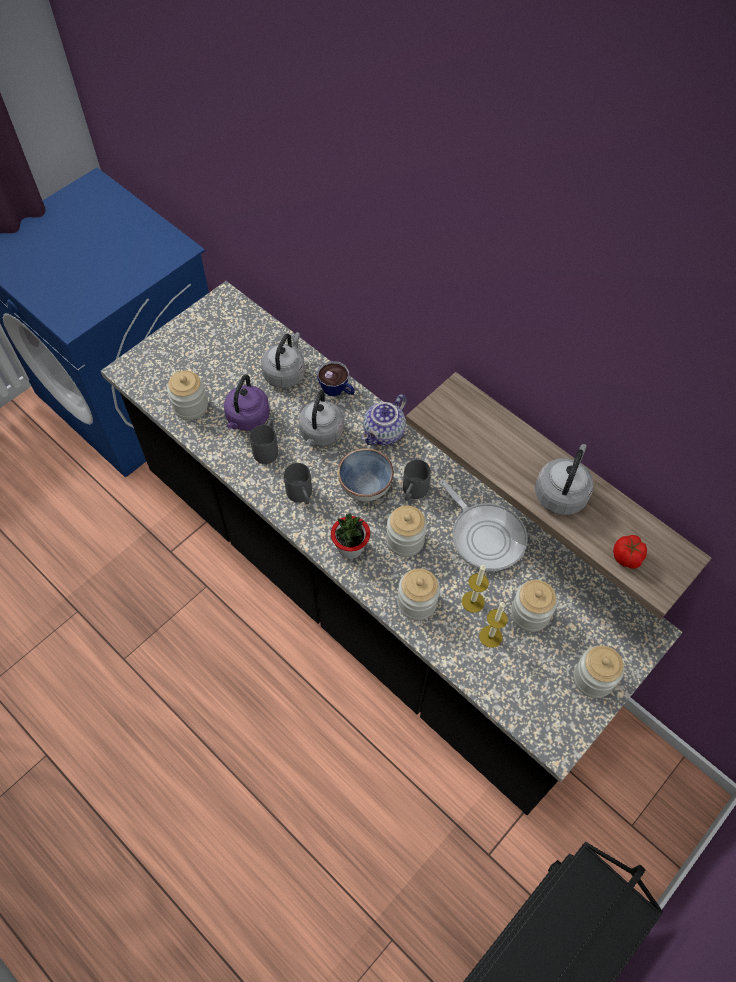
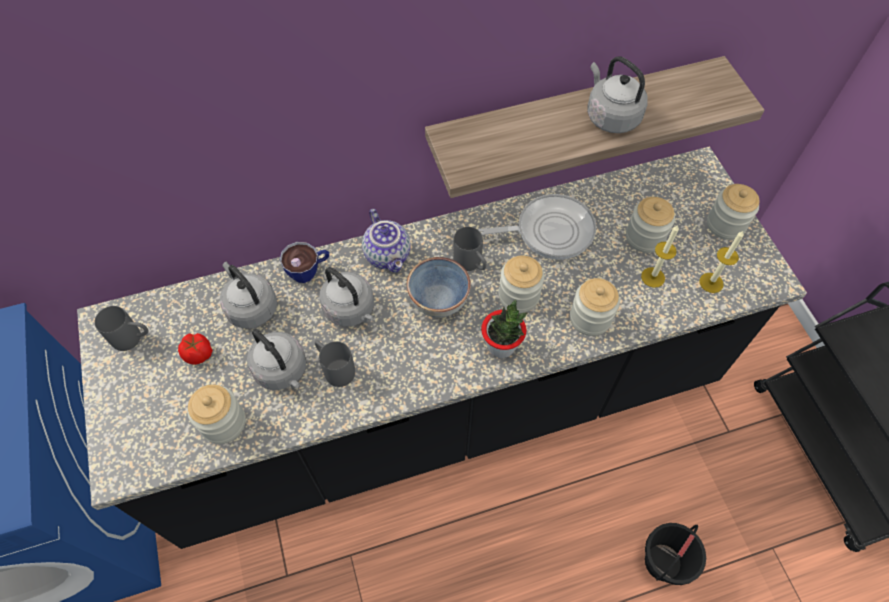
camera: 60 degrees left, 0 degrees up
purple kettle [224,374,270,431] -> grey kettle [247,329,306,390]
grey mug [284,463,312,504] -> grey mug moved to [95,306,149,351]
candle [462,565,489,613] -> candle moved to [699,231,744,293]
tomato [613,535,647,569] -> tomato moved to [178,333,213,365]
none -> black bucket [645,523,706,585]

